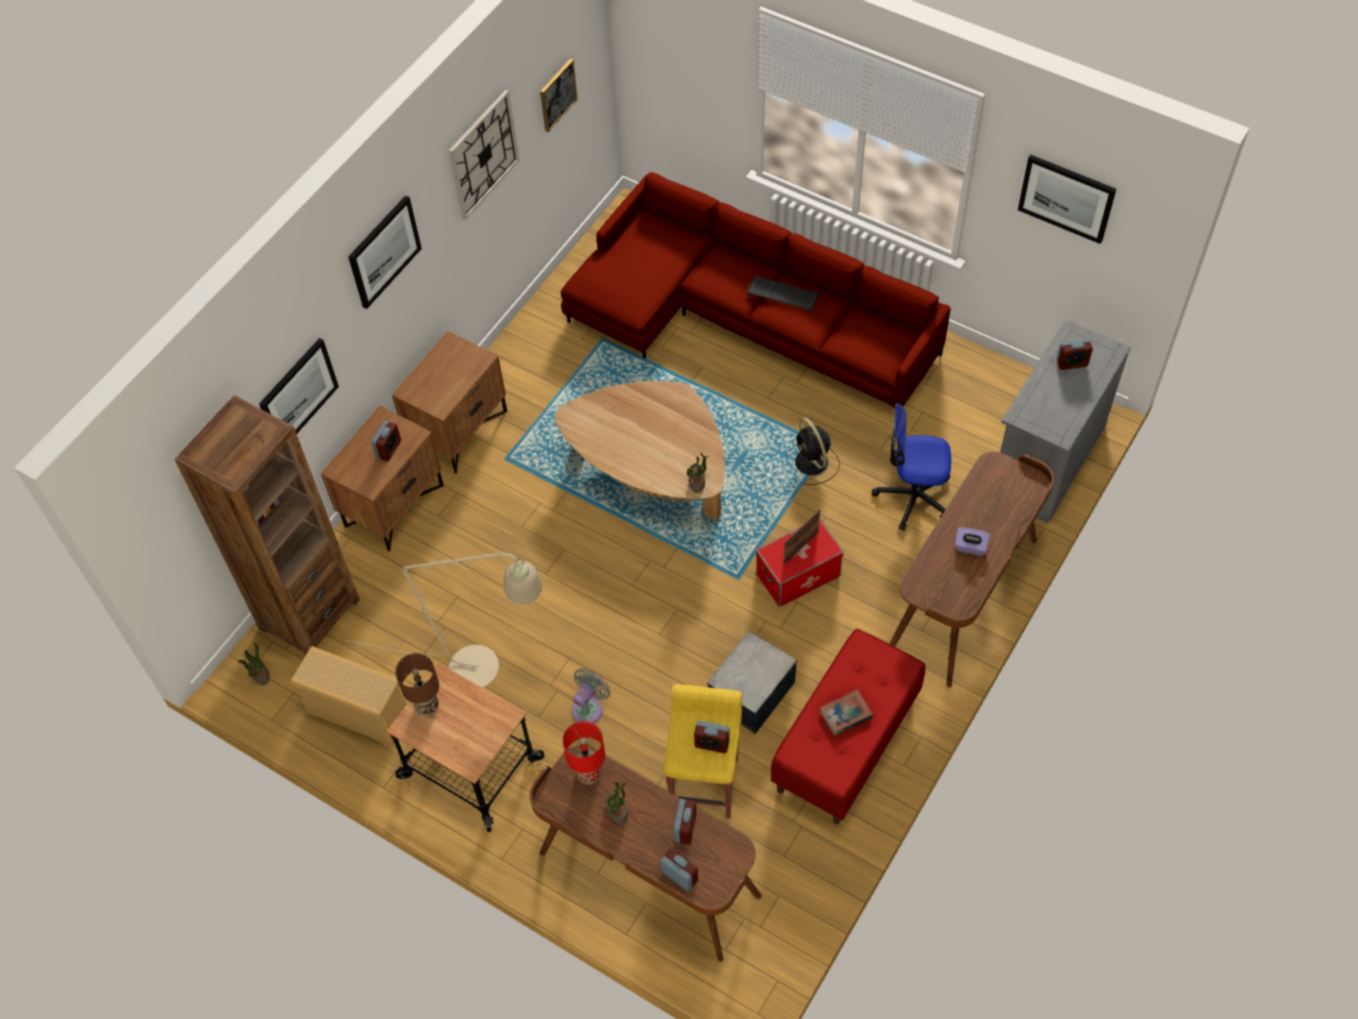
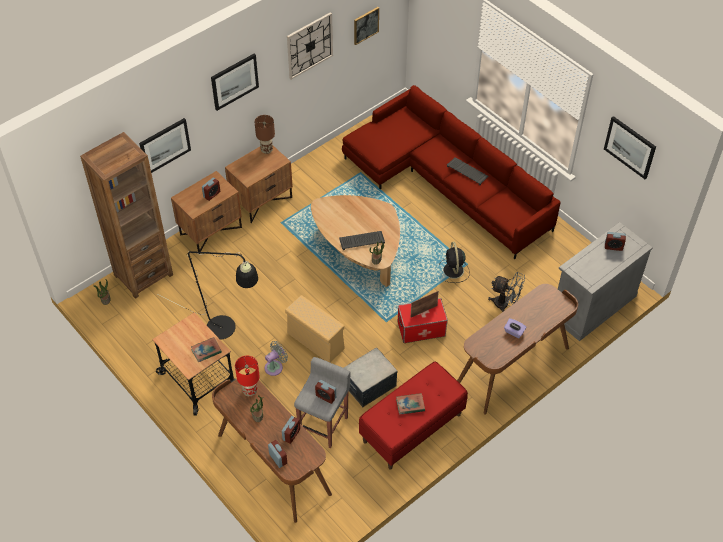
camera: 15 degrees right, 5 degrees down
beige storage box [291,646,407,745] -> beige storage box moved to [285,295,345,363]
beige floor lamp [344,551,542,688] -> black floor lamp [171,251,258,339]
brown table lamp [395,653,439,716] -> brown table lamp moved to [255,115,275,154]
yellow stool [664,684,742,818] -> grey stool [294,357,351,448]
office chair [872,403,951,531] -> grey fan [488,272,525,312]
none -> book [191,337,222,362]
none -> keyboard [339,231,385,250]

